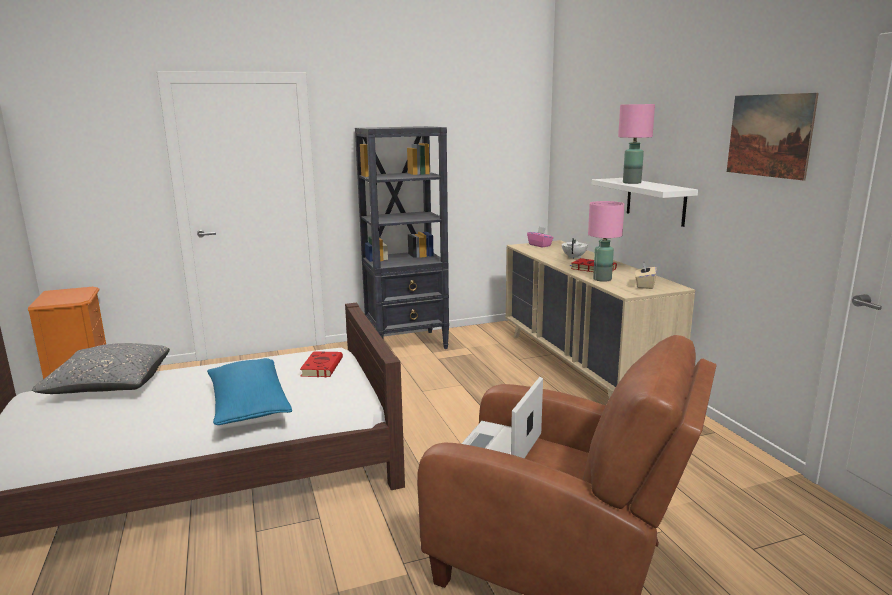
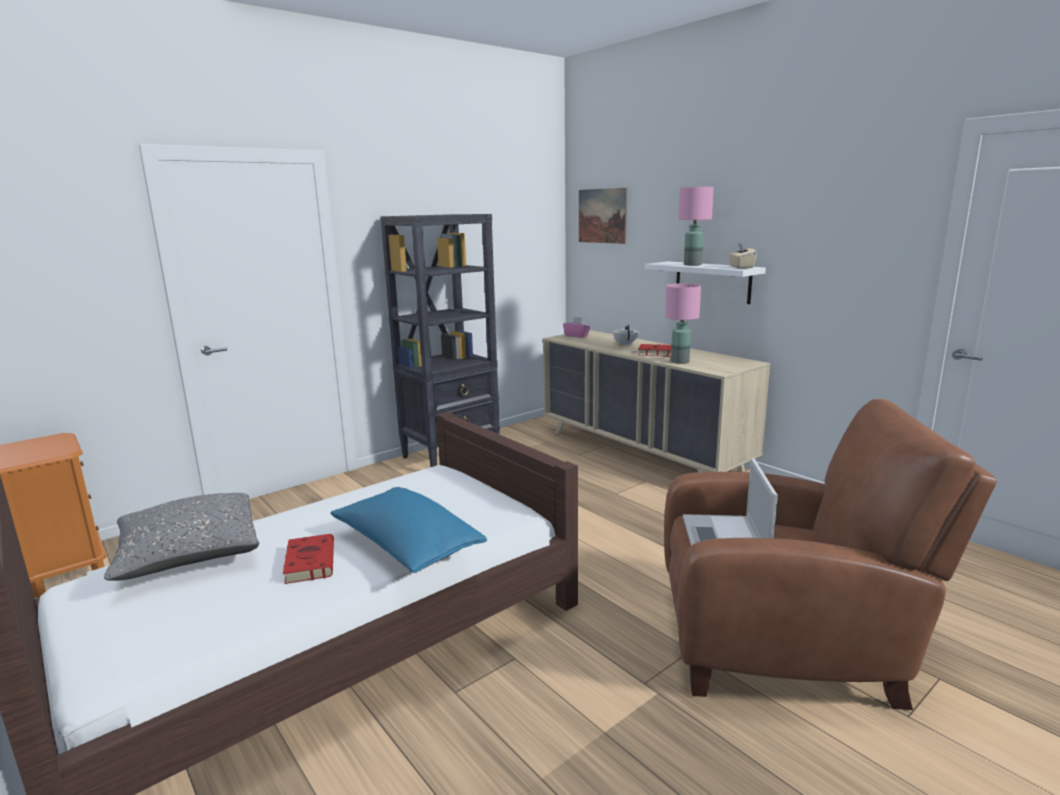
camera: 20 degrees left, 0 degrees up
red book [300,351,343,377] -> red book moved to [283,534,334,584]
beige tissue box [635,262,657,289] -> beige tissue box moved to [728,243,757,268]
picture [727,93,818,181] -> picture moved to [579,188,627,244]

